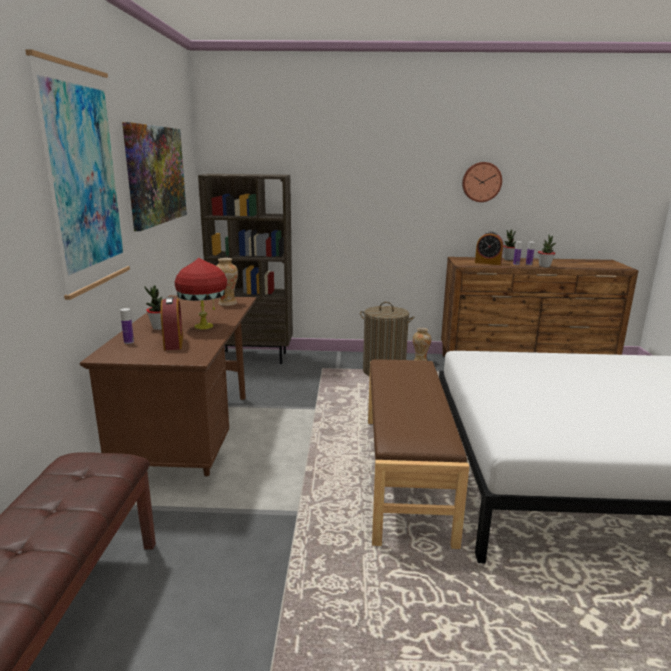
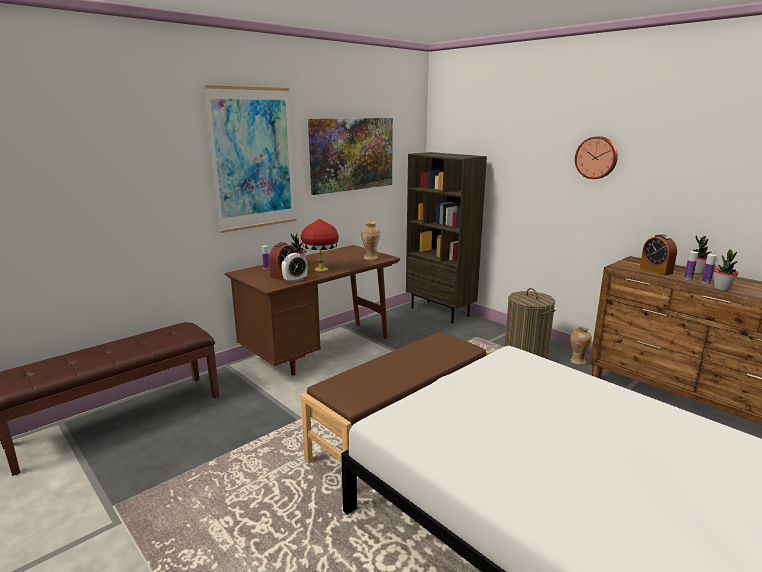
camera: 45 degrees right, 0 degrees up
wall clock [462,162,502,202] -> wall clock moved to [575,136,618,179]
none -> alarm clock [281,253,307,283]

